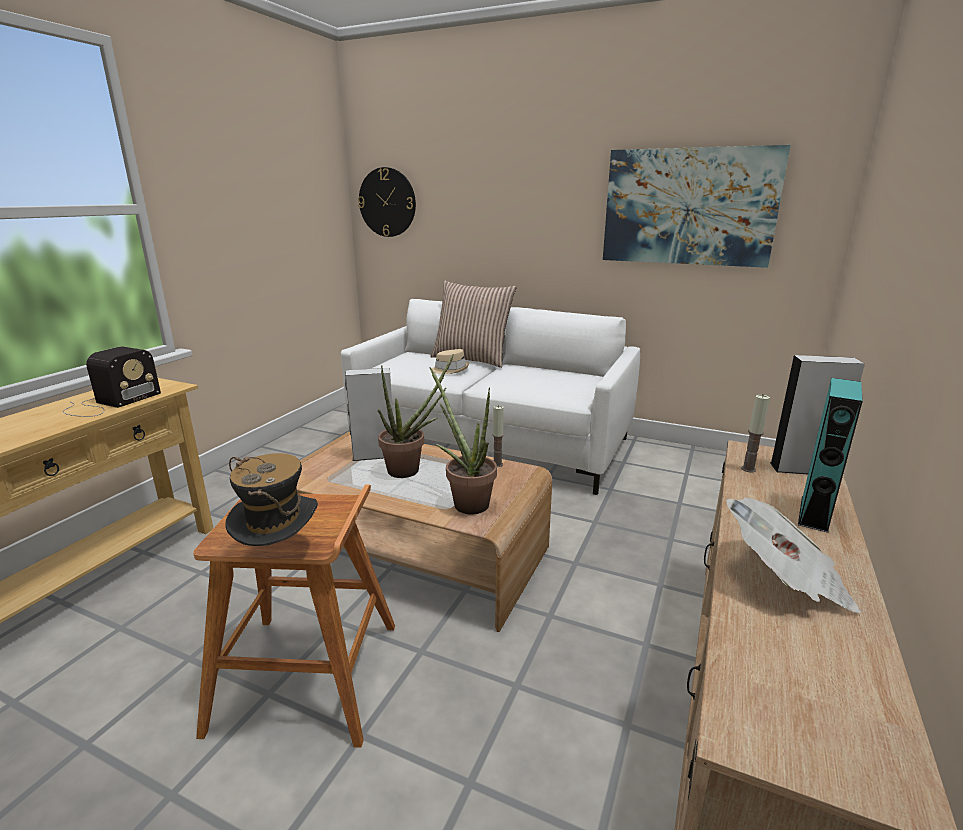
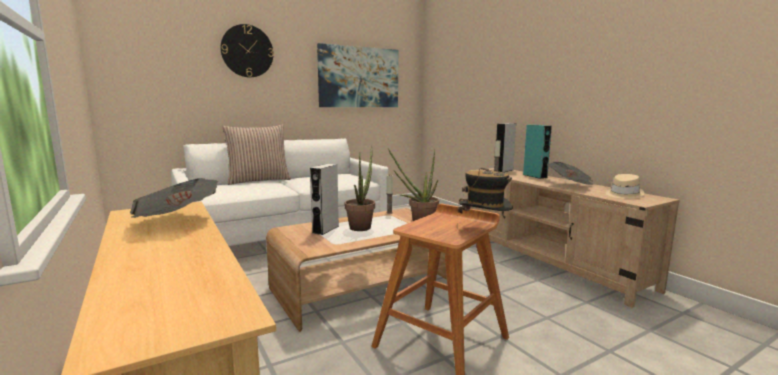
camera: 55 degrees left, 10 degrees down
radio [63,346,161,417] -> newspaper [130,178,218,218]
wall clock [358,167,416,237] -> wall clock moved to [220,24,274,77]
beige hat [430,349,469,374] -> beige hat moved to [606,174,644,199]

